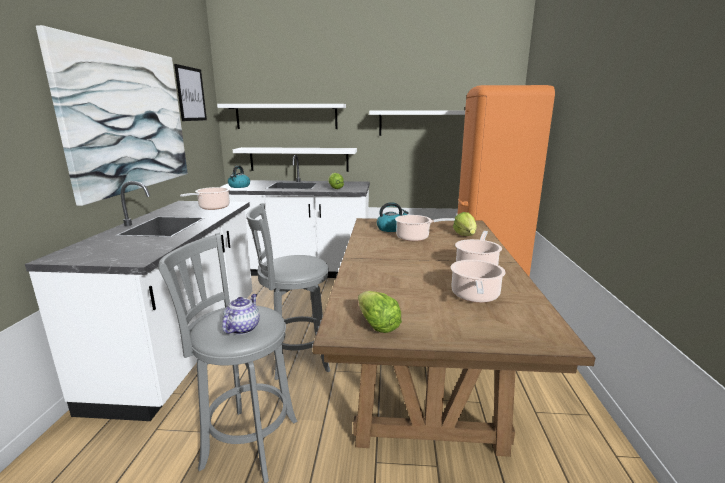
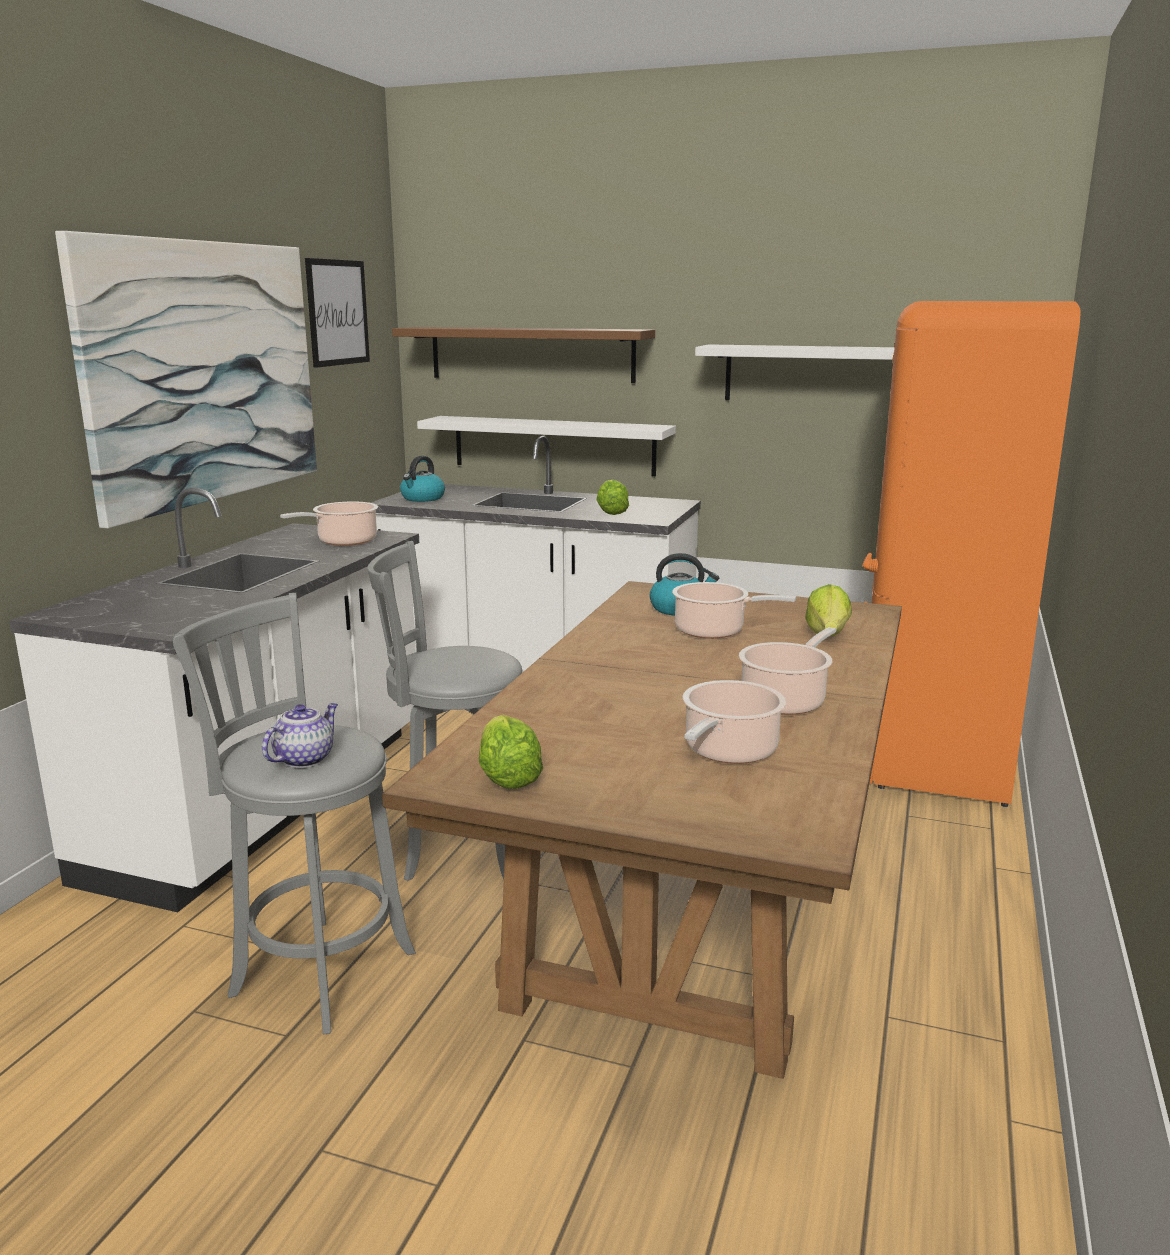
camera: 15 degrees right, 0 degrees up
white shelf [217,104,346,129] -> brown shelf [392,327,655,383]

